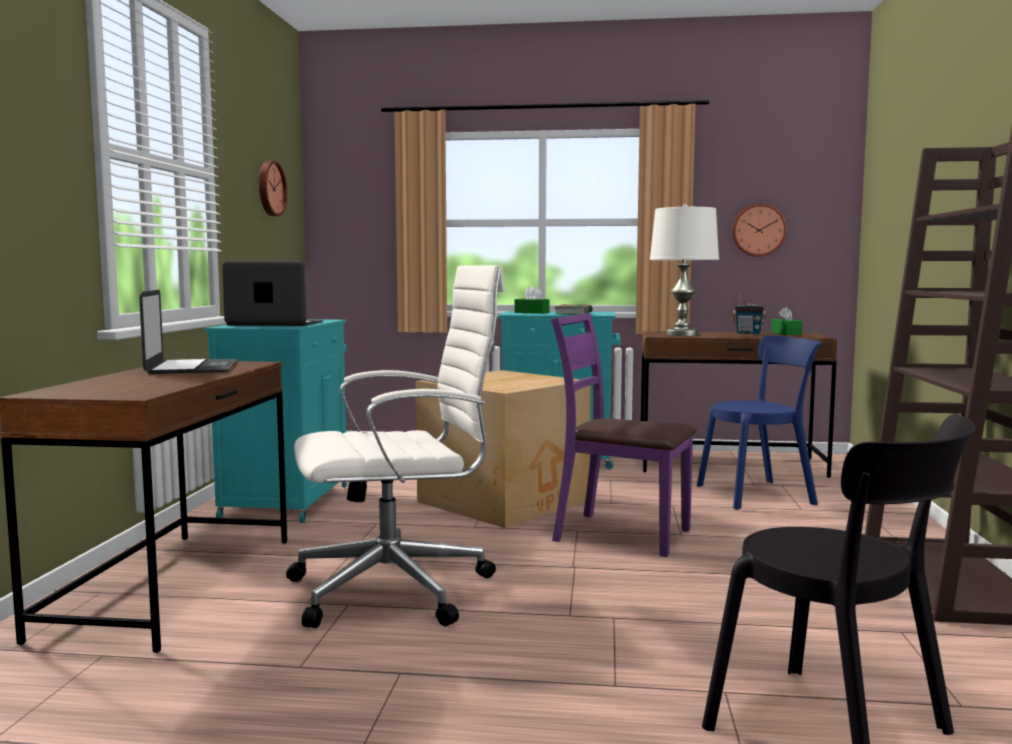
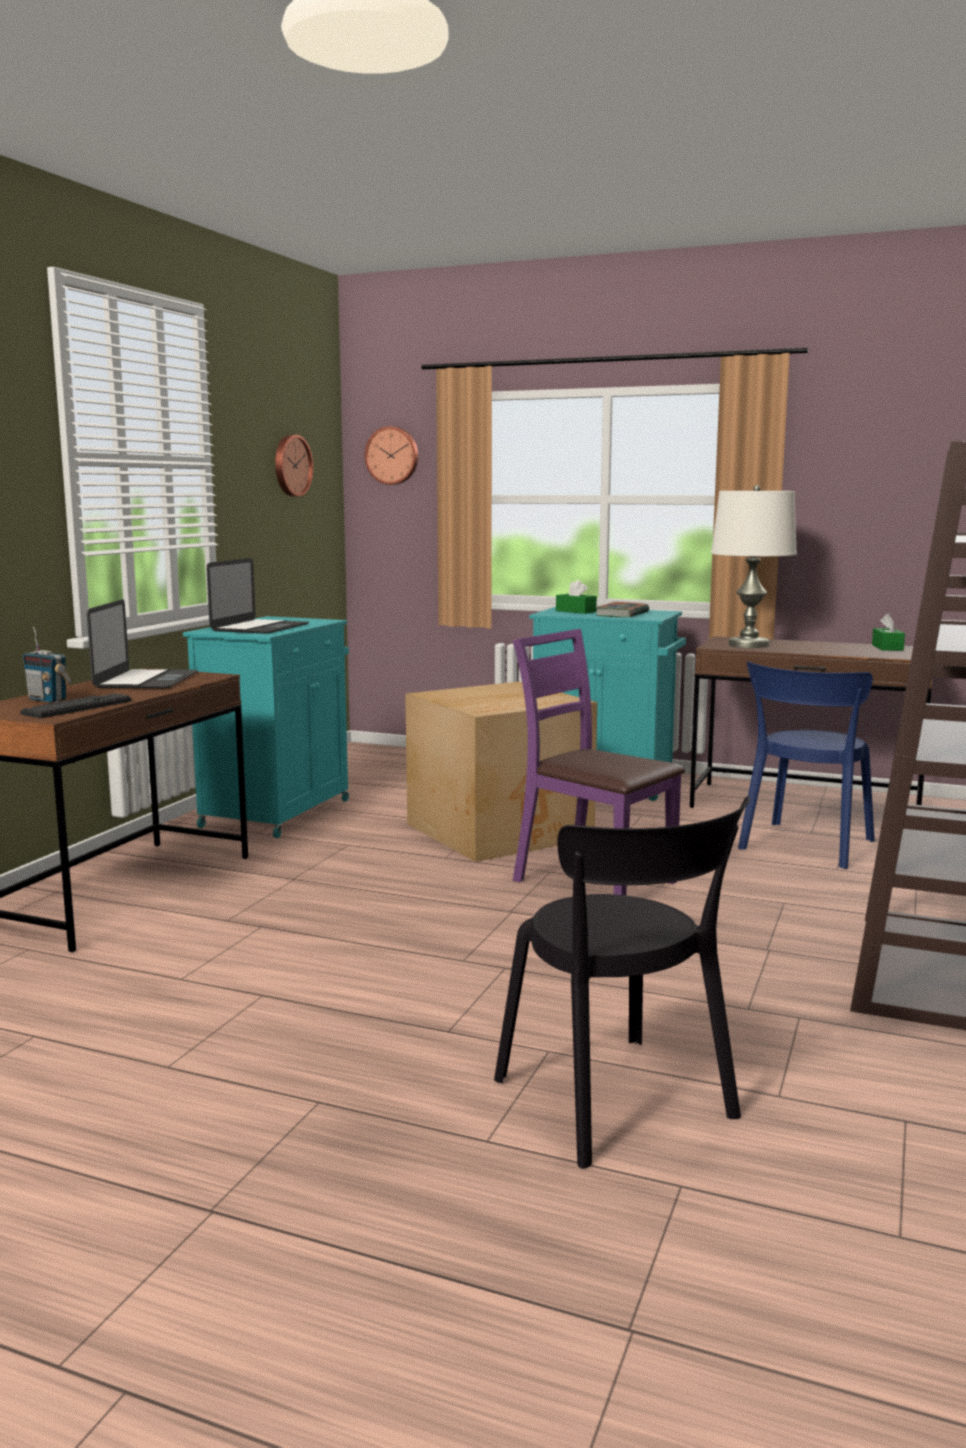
camera: 15 degrees right, 5 degrees up
laptop [222,261,323,326] -> laptop turned 90 degrees clockwise [206,558,309,634]
white office chair [286,265,505,628] -> none
blue chair [697,335,822,510] -> blue chair turned 120 degrees clockwise [738,662,875,869]
wall clock [732,204,787,257] -> wall clock moved to [365,426,418,485]
radio [733,291,766,334] -> radio moved to [23,627,73,702]
none -> keyboard [20,693,131,718]

